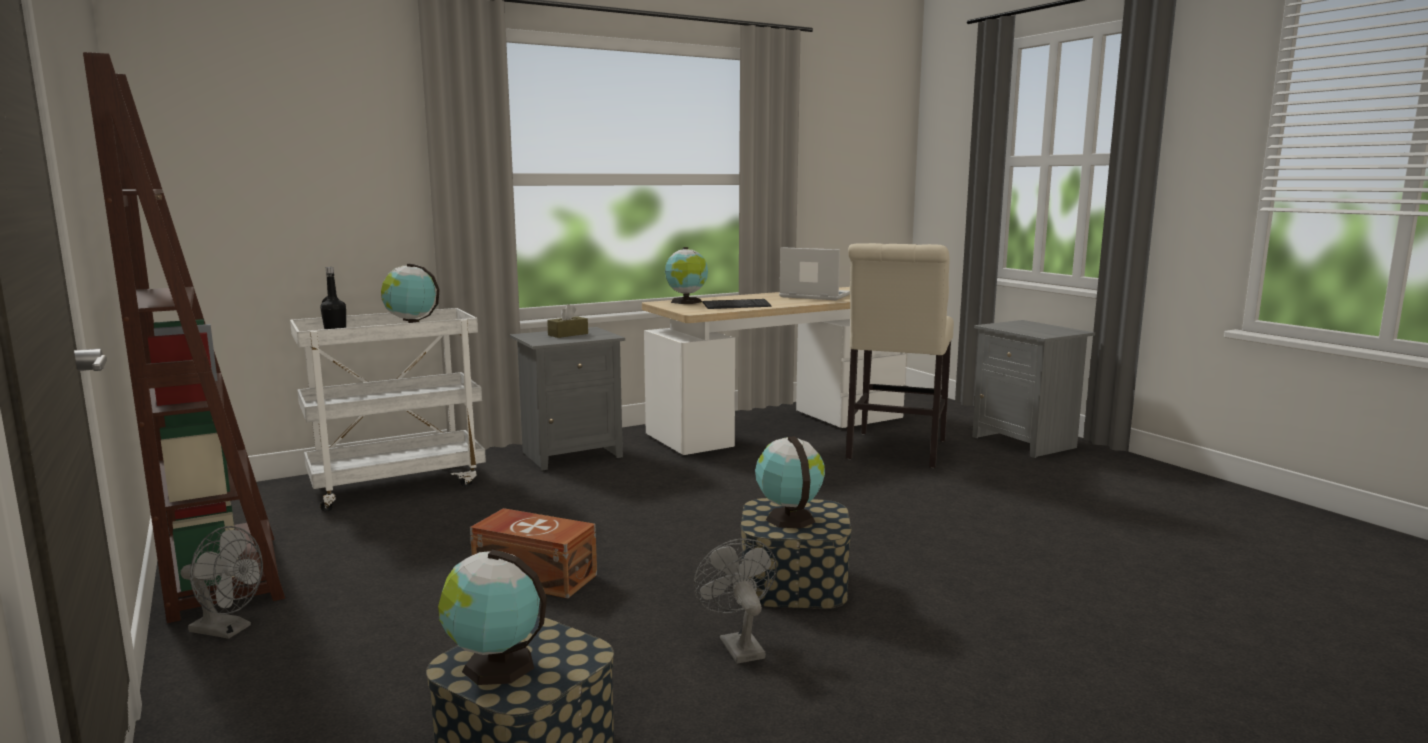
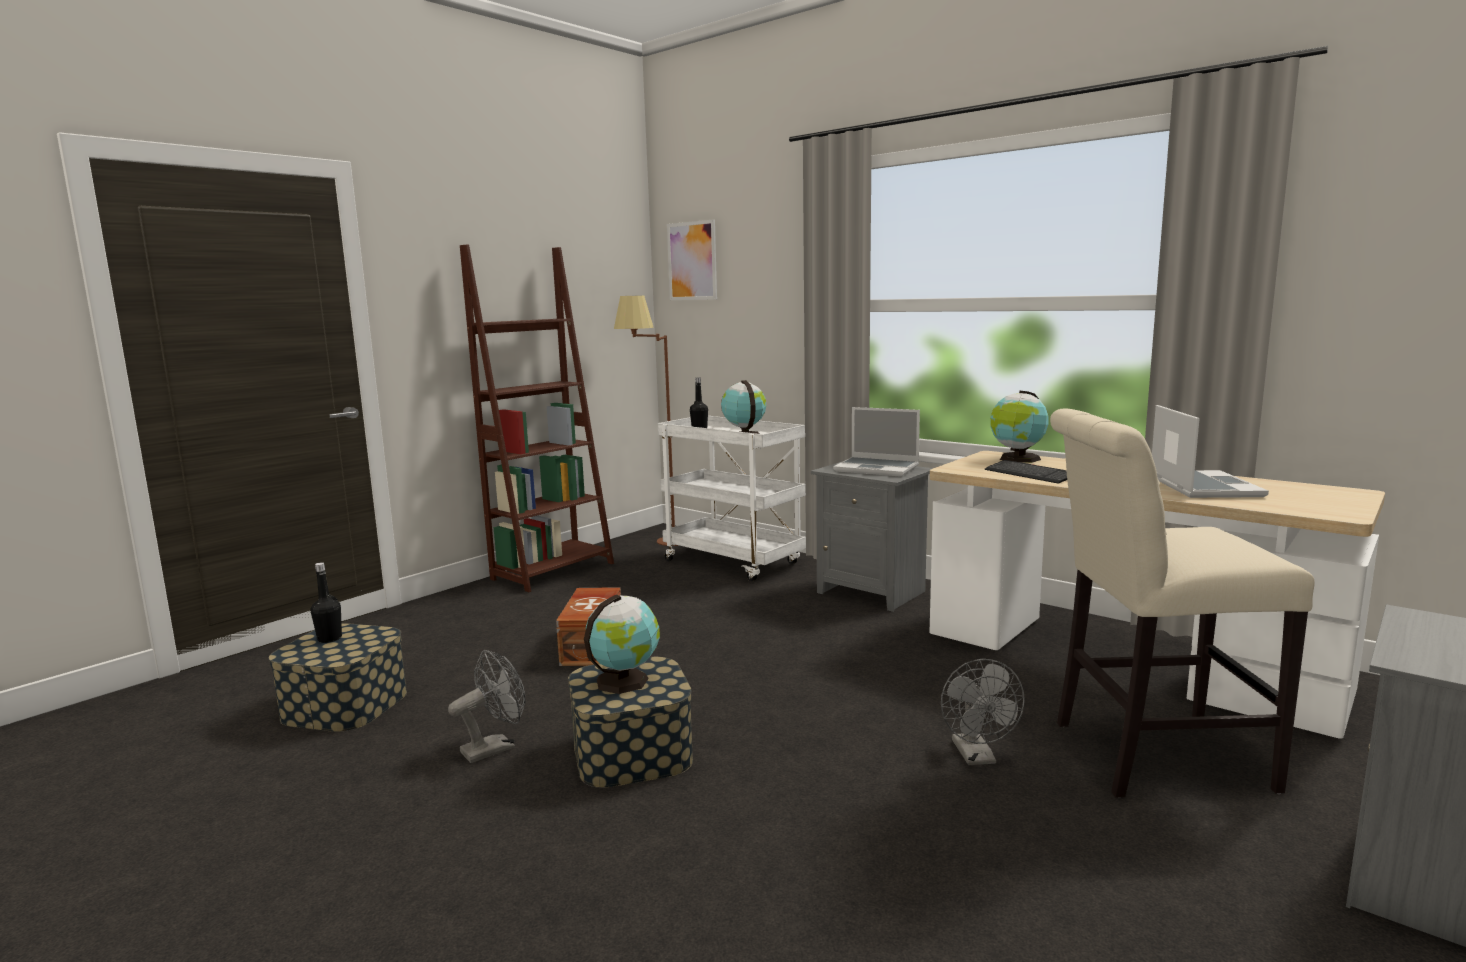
camera: 70 degrees right, 0 degrees up
grey fan [181,526,263,639] -> grey fan moved to [941,659,1025,765]
globe [438,550,547,685] -> black bottle [311,562,342,643]
brown tissue box [547,304,588,338] -> laptop [833,407,920,477]
none -> brown floor lamp [614,295,679,546]
none -> picture [667,219,717,300]

